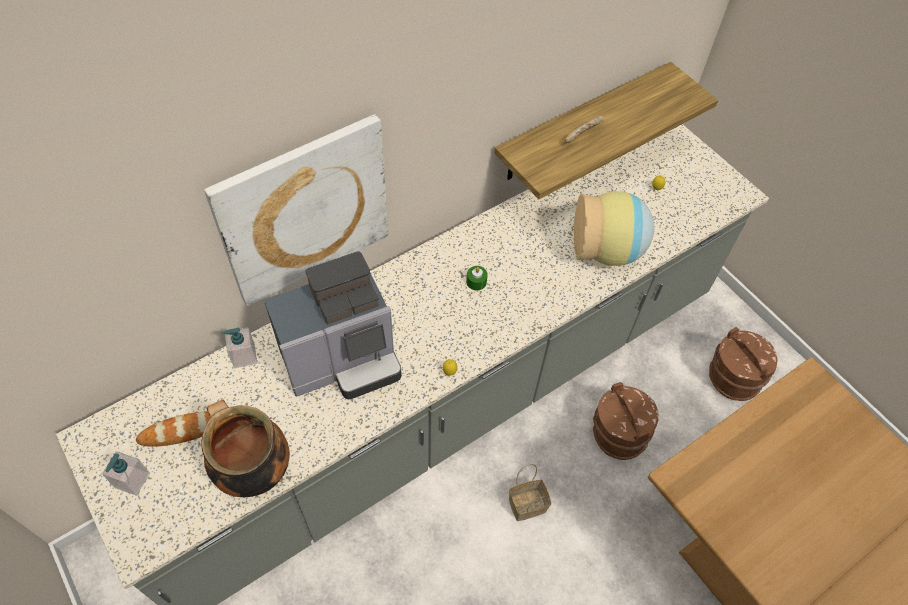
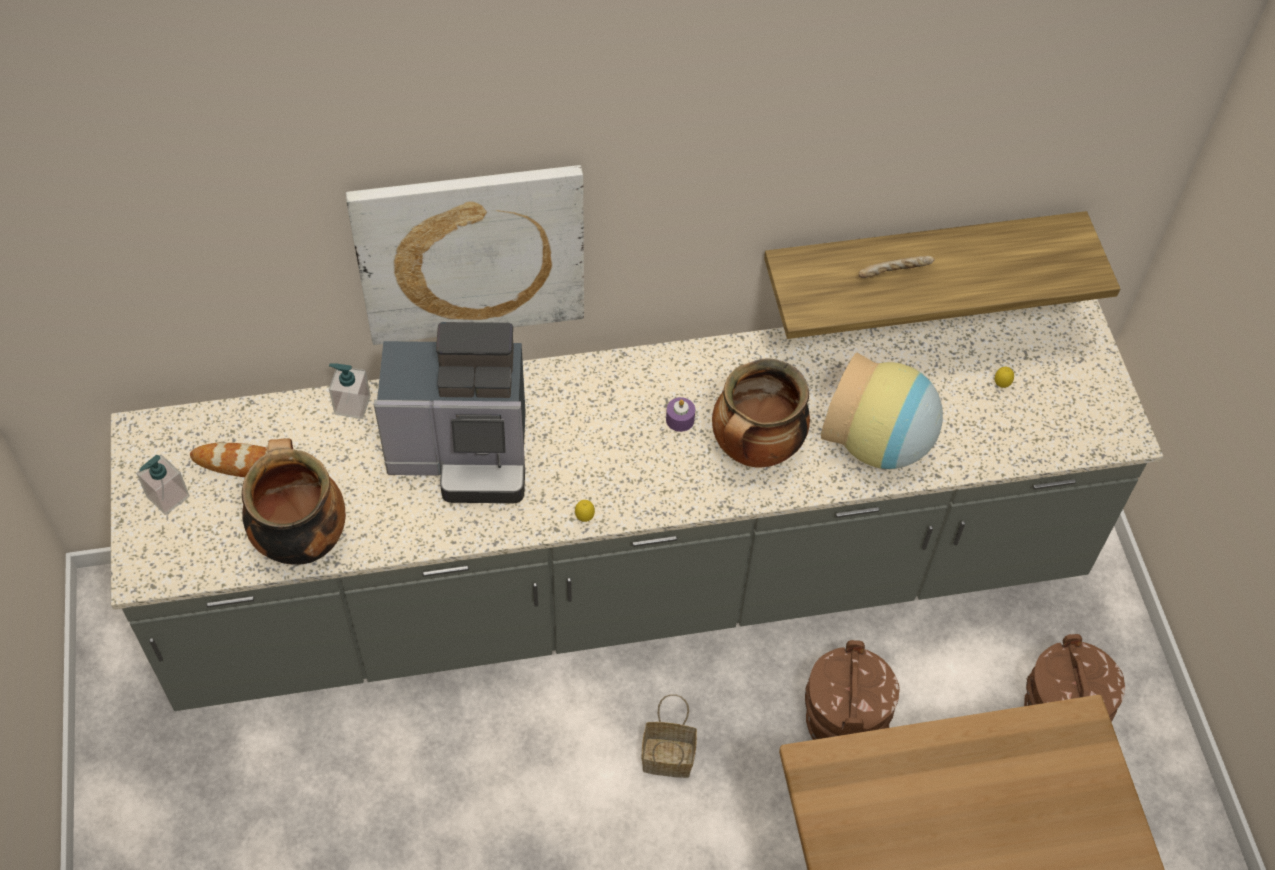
camera: 25 degrees right, 0 degrees up
green candle [466,266,488,290] -> purple candle [666,397,695,432]
none -> cooking pot [712,358,810,467]

